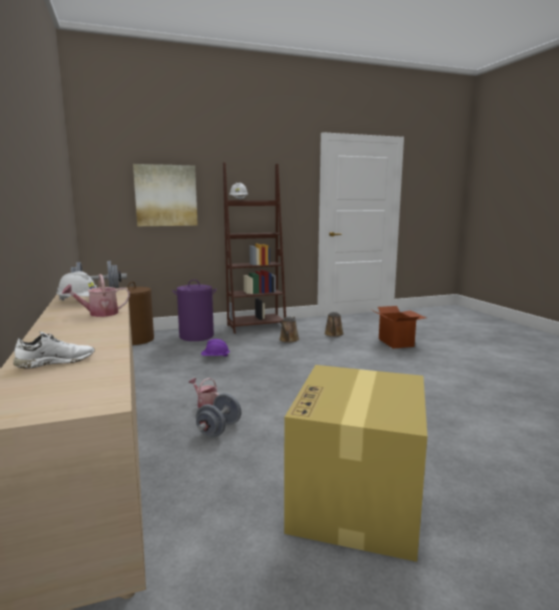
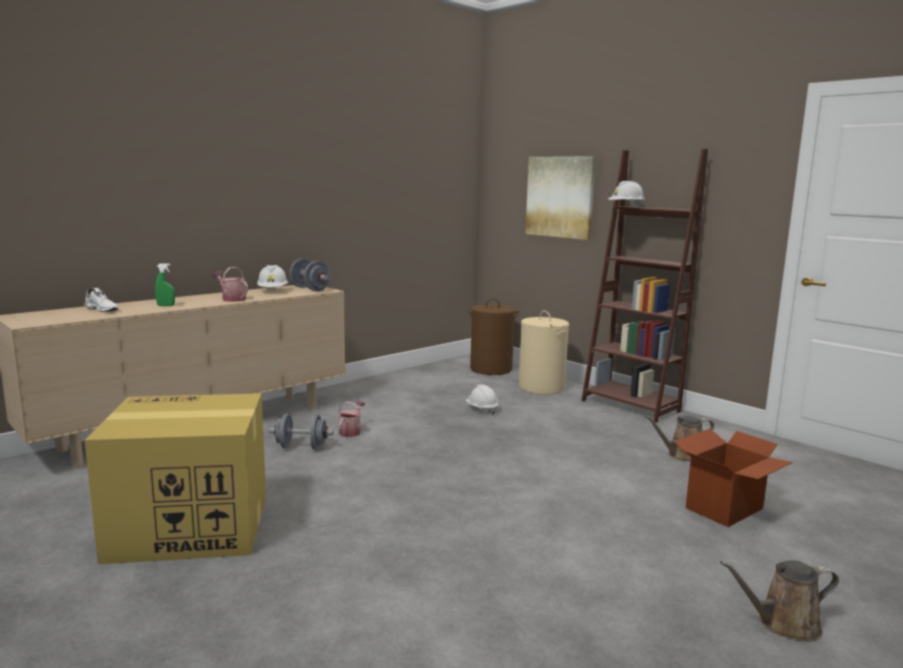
camera: 65 degrees right, 0 degrees up
purple laundry basket [172,279,217,341] -> beige laundry basket [519,311,569,395]
purple hard hat [201,339,230,357] -> white hard hat [466,384,499,415]
brown watering can [279,316,300,343] -> brown watering can moved to [720,560,839,642]
none -> green spray bottle [155,263,175,306]

